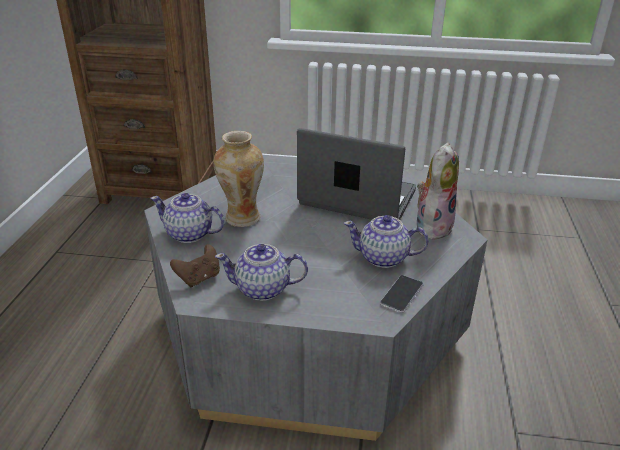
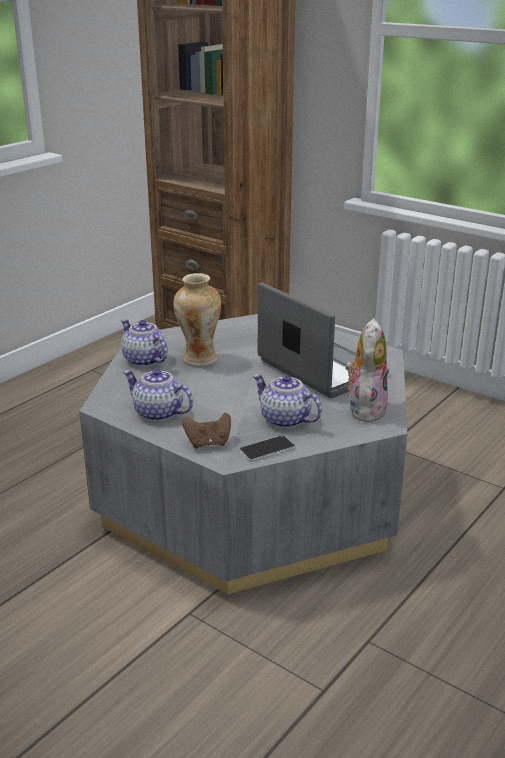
camera: 30 degrees right, 5 degrees down
brown game controller [170,244,220,287] -> brown game controller moved to [182,413,231,449]
plush toy [415,143,459,240] -> plush toy turned 45 degrees counterclockwise [345,319,388,422]

